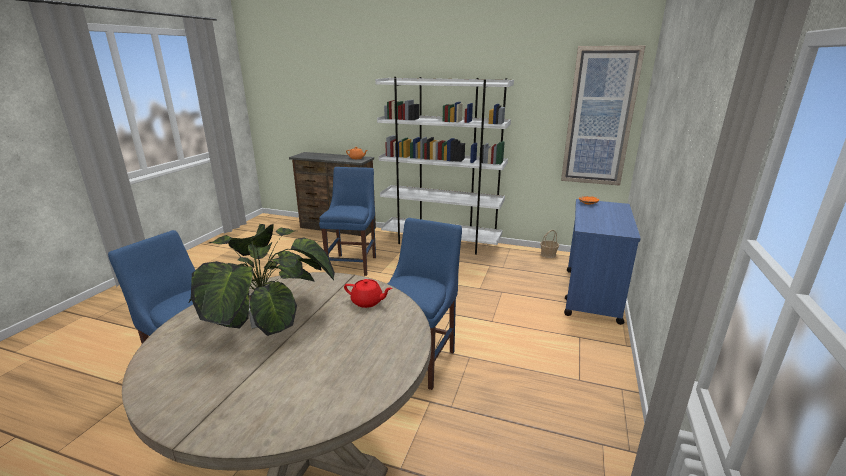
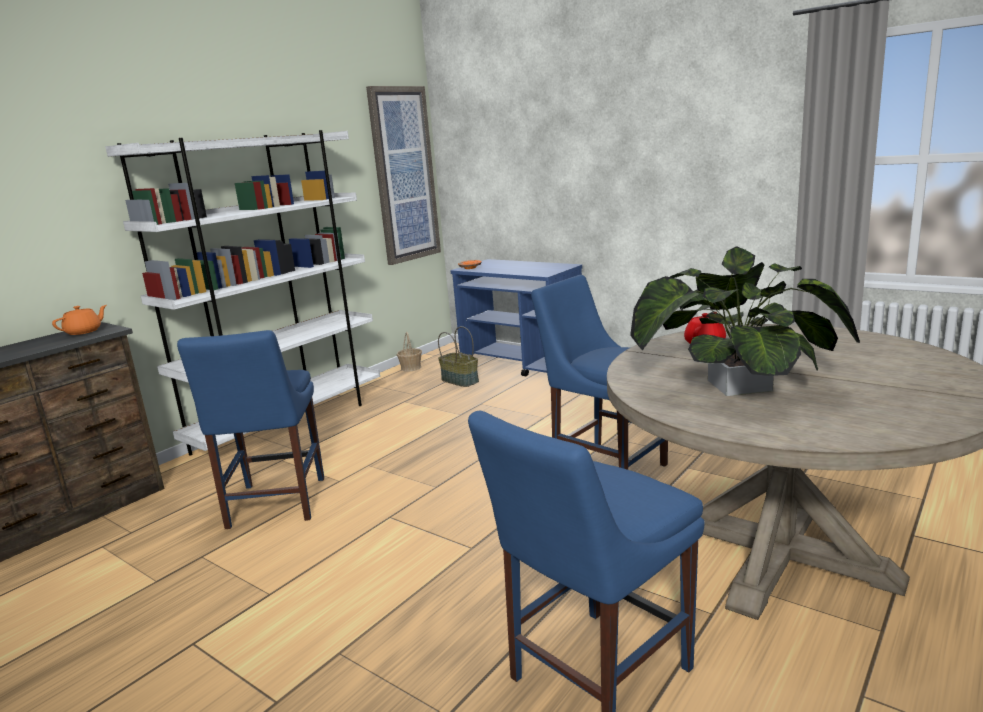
camera: 70 degrees left, 5 degrees down
blue chair [319,167,376,276] -> blue chair turned 120 degrees counterclockwise [177,330,324,529]
none -> basket [438,326,479,387]

